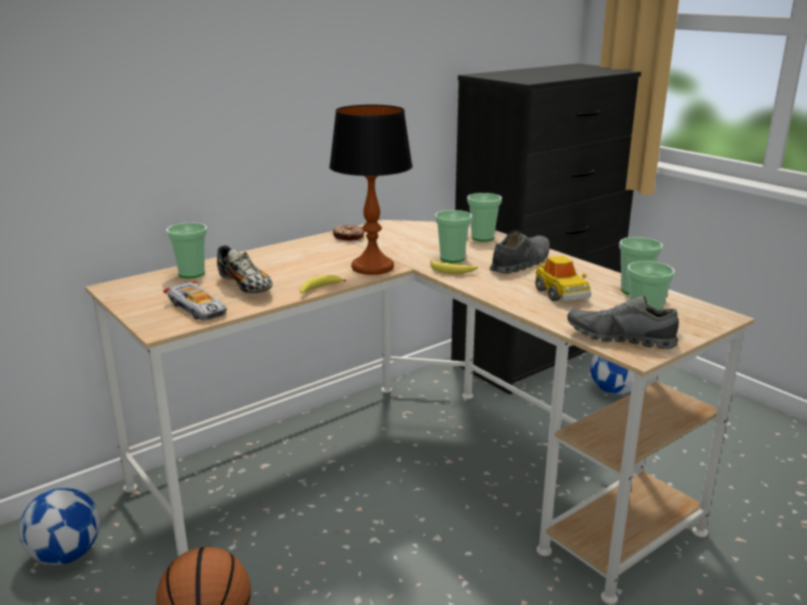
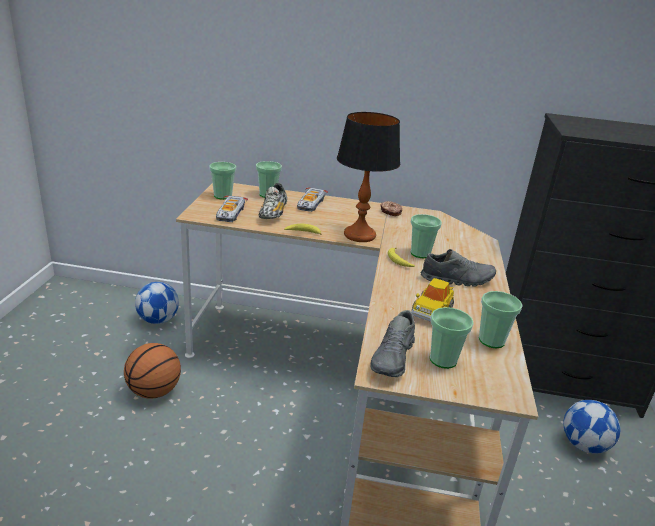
camera: 45 degrees right, 5 degrees up
cup [467,193,502,241] -> cup moved to [209,162,236,200]
grey shoe [567,295,679,349] -> grey shoe turned 135 degrees counterclockwise [370,310,415,377]
none -> toy car [297,187,328,212]

